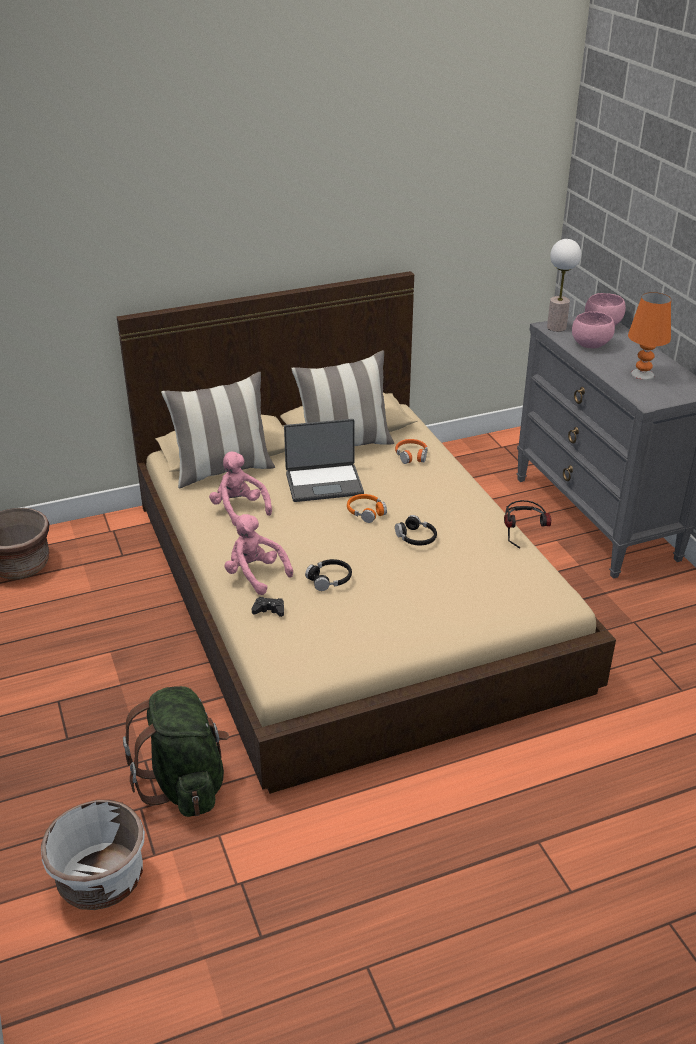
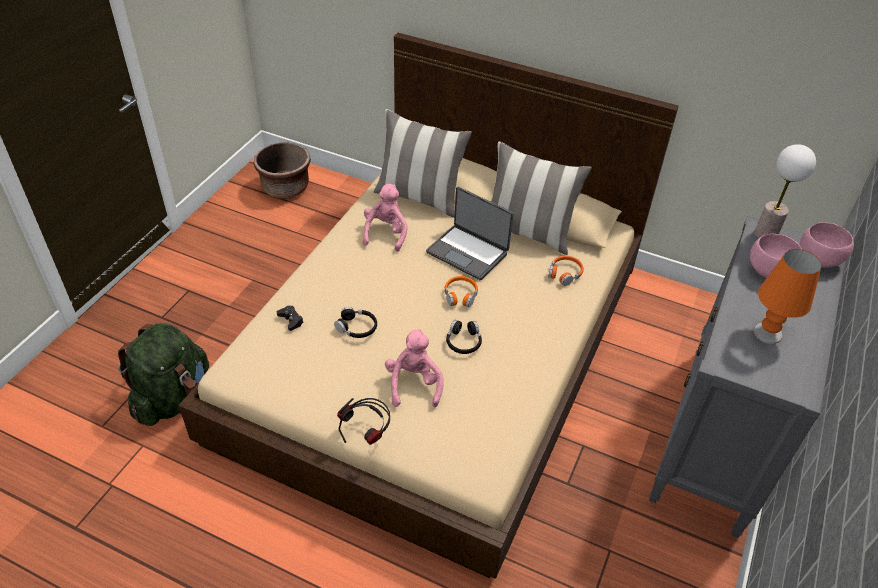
camera: 45 degrees right, 10 degrees up
white planter [41,800,145,910] -> none
pink plush toy [224,514,293,595] -> pink plush toy moved to [385,329,443,407]
headphones [504,500,551,549] -> headphones moved to [337,398,390,445]

